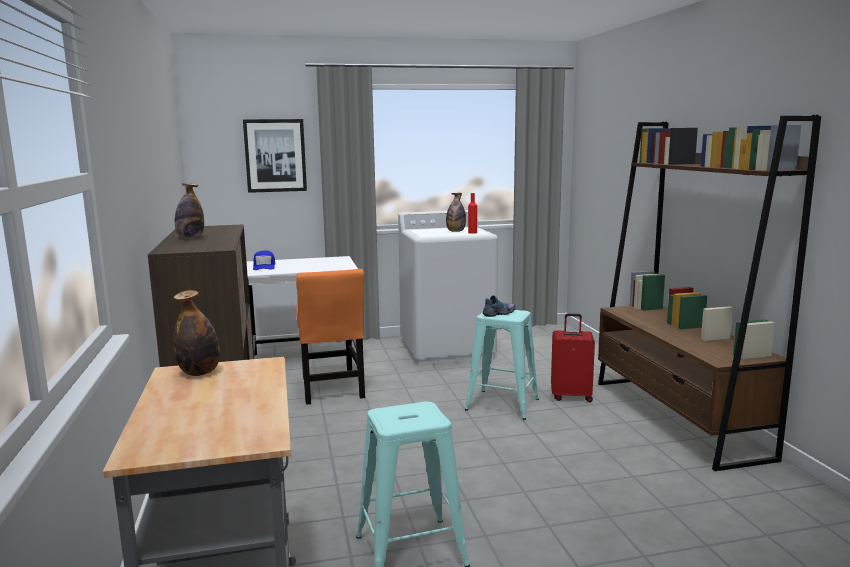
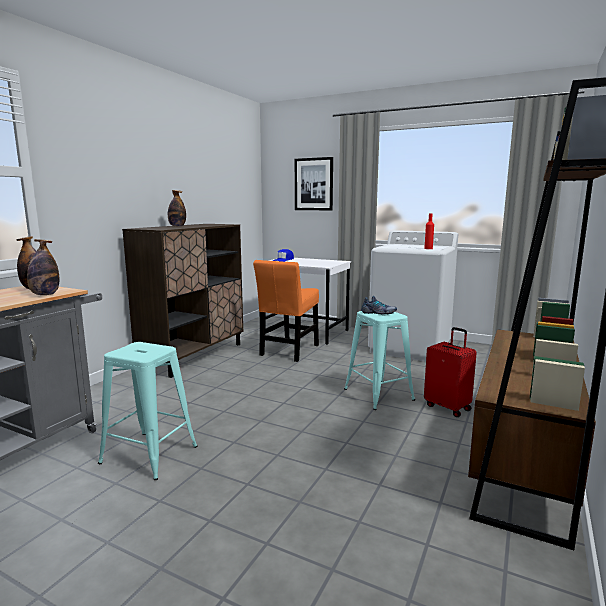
camera: 40 degrees right, 0 degrees up
bottle [446,193,466,232] -> bottle moved to [27,239,59,295]

